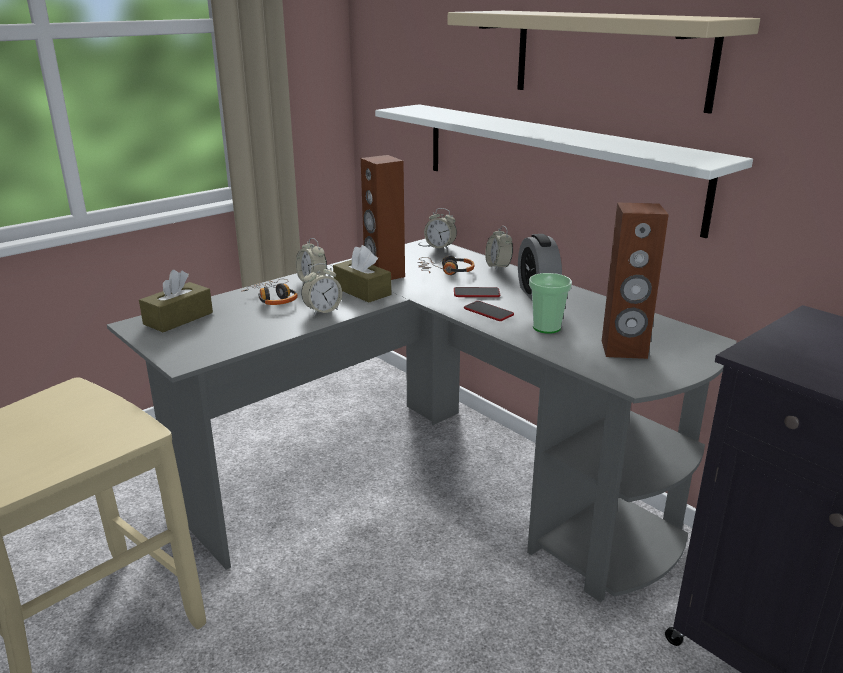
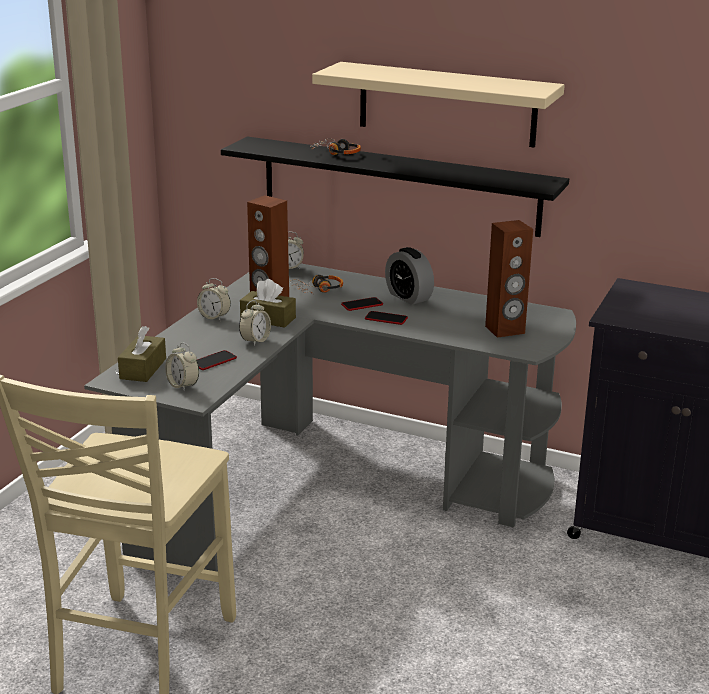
camera: 25 degrees left, 0 degrees up
headphones [241,279,298,305] -> headphones moved to [310,139,361,156]
white shelf [375,104,753,238] -> black shelf [221,137,569,237]
alarm clock [485,226,513,270] -> alarm clock moved to [165,342,199,392]
cup [529,273,572,334] -> none
none -> phone [197,350,237,370]

